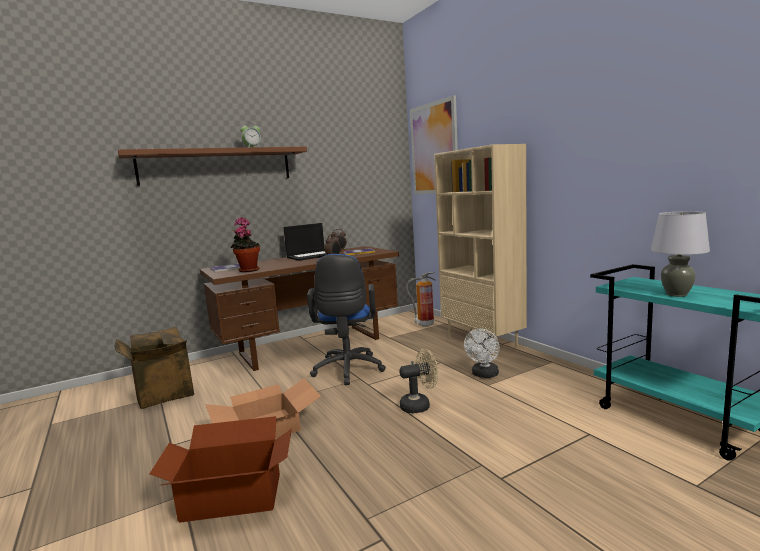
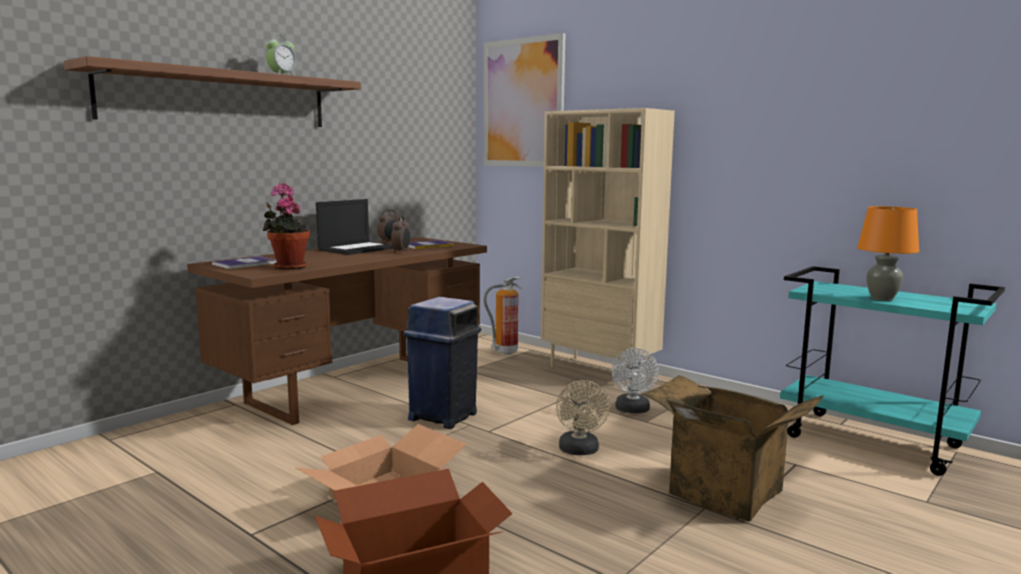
camera: 20 degrees left, 0 degrees up
cardboard box [115,326,194,409] -> cardboard box moved to [641,375,824,522]
blue office chair [307,254,386,385] -> blue trash can [403,297,481,429]
beige fan [399,349,438,413] -> beige fan turned 120 degrees clockwise [556,380,610,455]
grey table lamp [651,211,710,297] -> orange table lamp [857,206,919,301]

